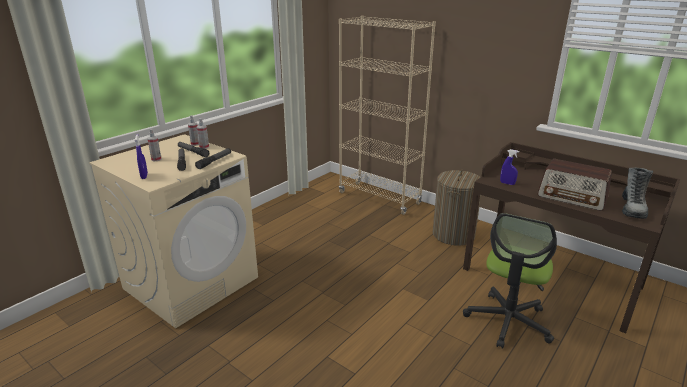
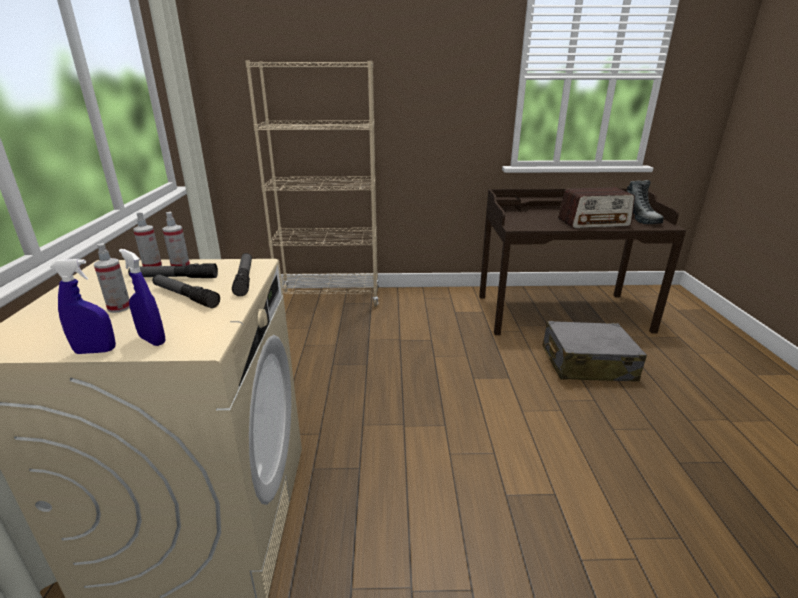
camera: 40 degrees left, 0 degrees up
laundry basket [433,169,481,246] -> none
office chair [463,213,557,349] -> grey suitcase [543,321,647,382]
blue spray bottle [500,149,519,185] -> blue spray bottle moved to [50,259,116,354]

